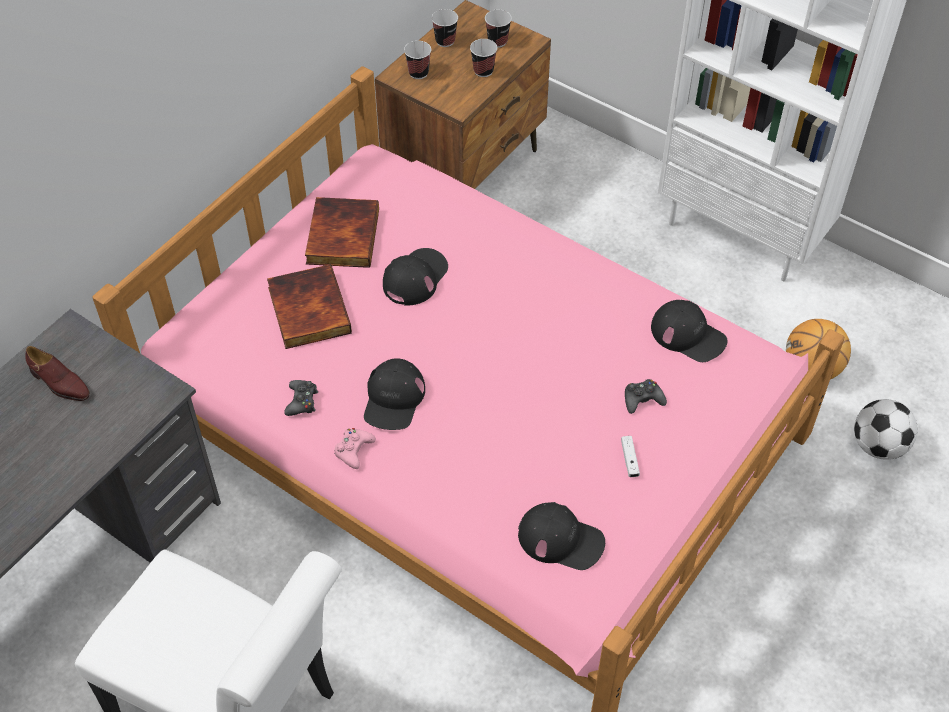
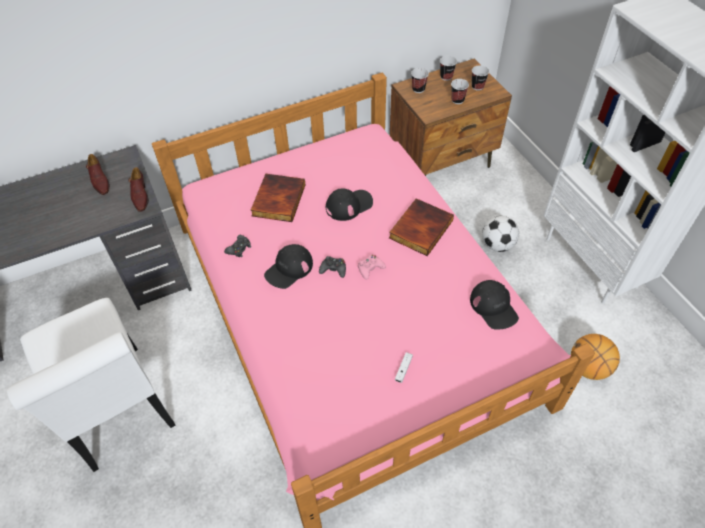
camera: 30 degrees right, 0 degrees up
book [305,197,379,268] -> book moved to [389,198,454,256]
pink game controller [334,428,376,469] -> pink game controller moved to [358,255,386,280]
black cap [518,502,605,570] -> none
black game controller [625,379,667,414] -> black game controller moved to [319,256,346,278]
football [854,399,918,460] -> football moved to [482,216,519,252]
none -> brown shoe [128,167,149,212]

